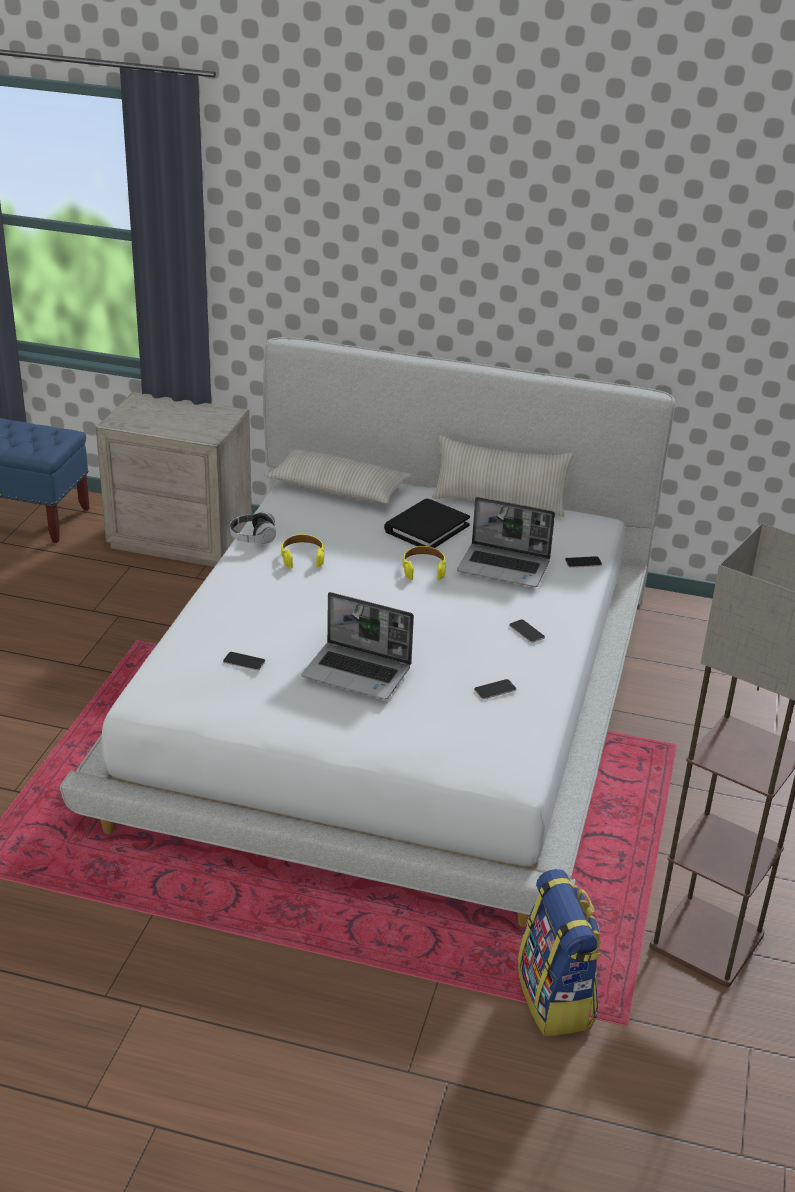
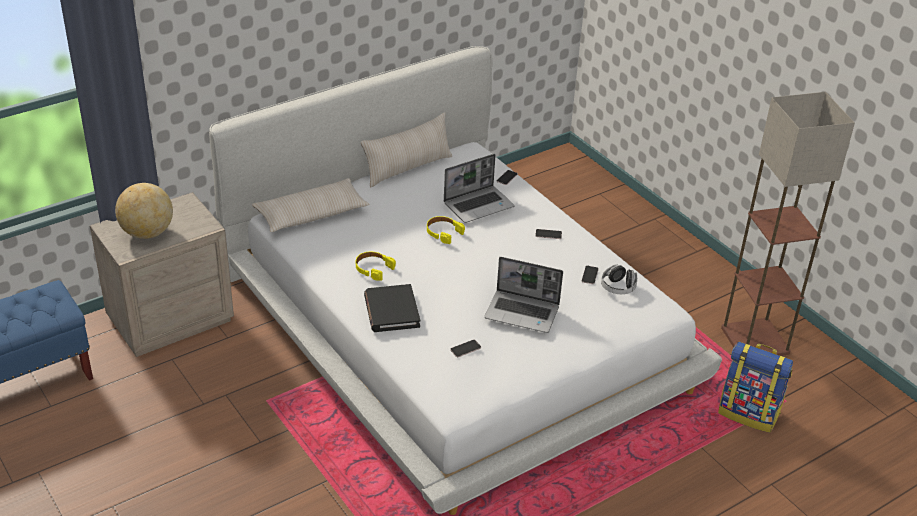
camera: 50 degrees left, 5 degrees up
headphones [230,512,276,544] -> headphones moved to [601,264,637,294]
laptop [302,592,414,700] -> laptop turned 45 degrees clockwise [484,257,563,333]
black book [384,499,470,548] -> black book moved to [364,284,420,332]
none -> globe [115,183,173,239]

